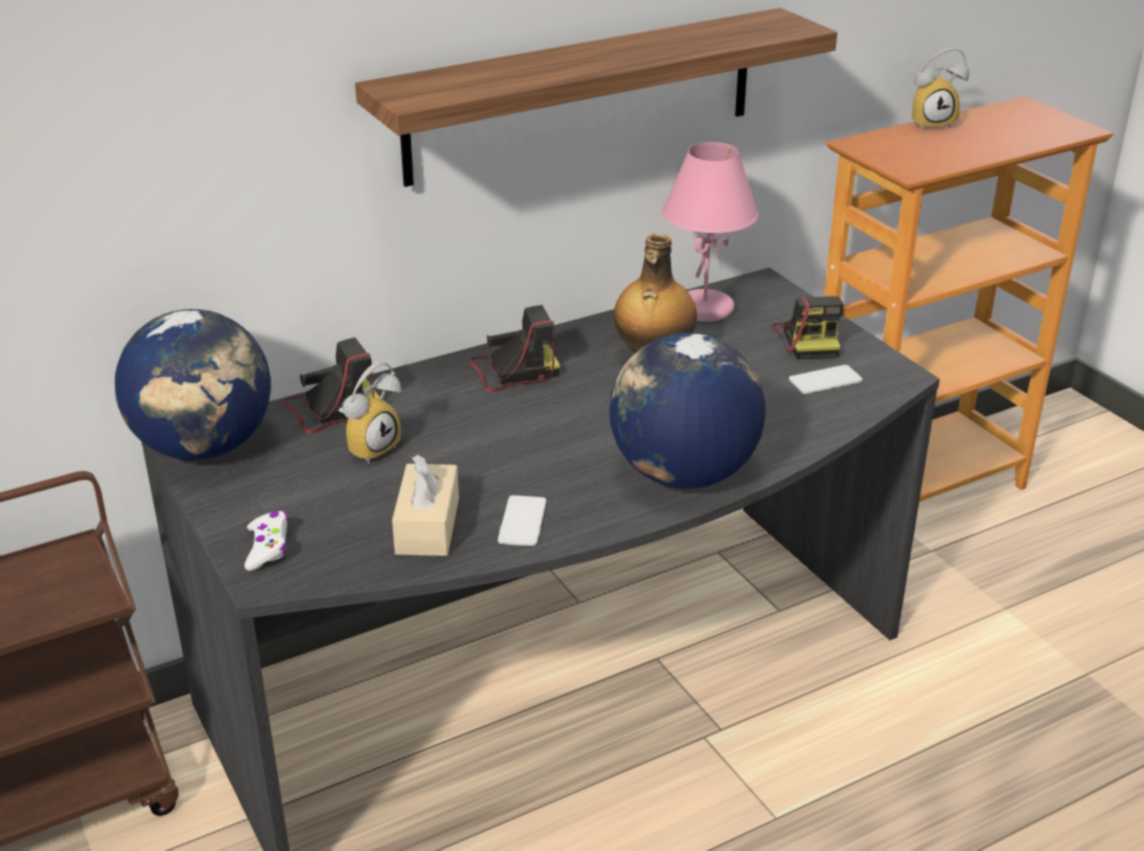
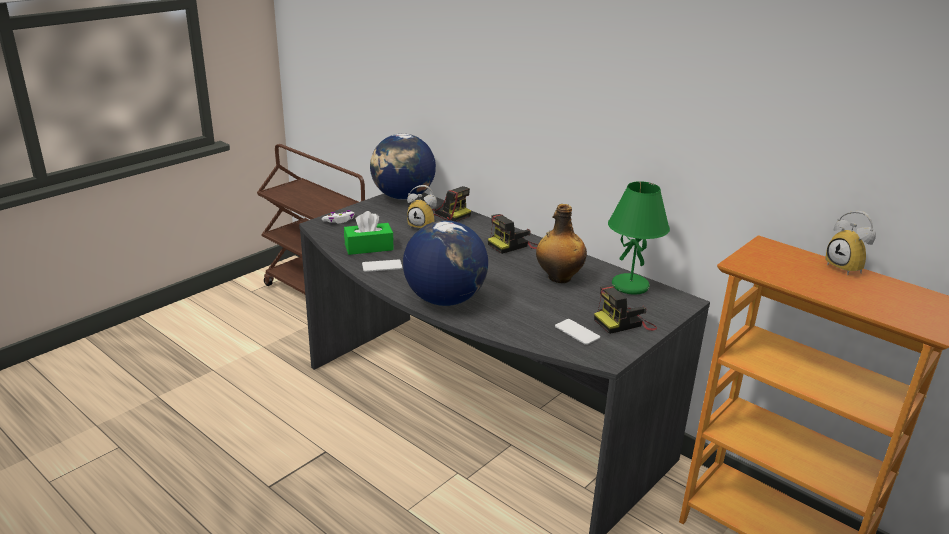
camera: 70 degrees right, 5 degrees down
shelf [355,8,837,187] -> none
beige tissue box [392,455,459,556] -> green tissue box [344,211,393,255]
camera [469,305,560,392] -> camera turned 90 degrees clockwise [488,214,538,254]
pink table lamp [662,142,759,322] -> green table lamp [608,181,670,295]

